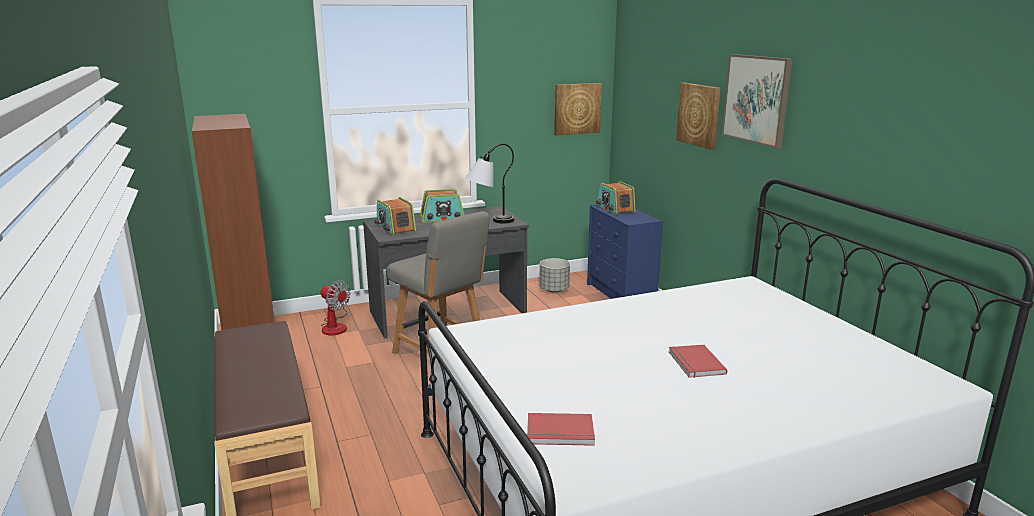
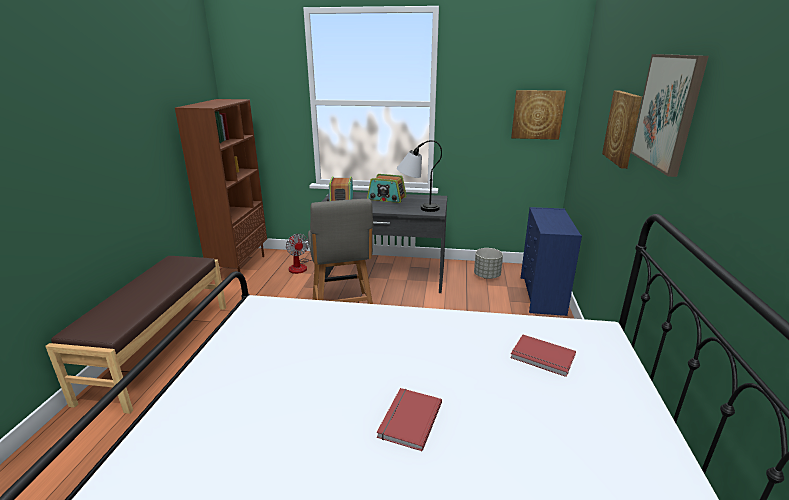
camera: 30 degrees right, 5 degrees up
red book [527,413,595,446] -> red book moved to [510,335,576,377]
radio [596,181,636,215] -> none

